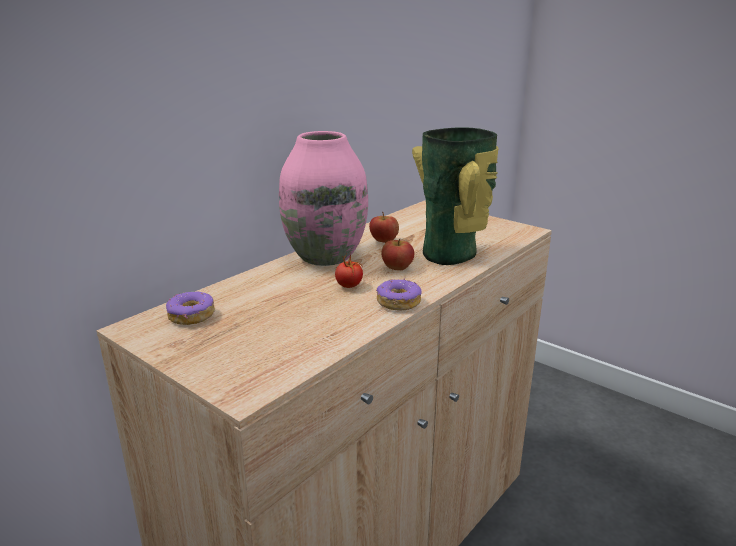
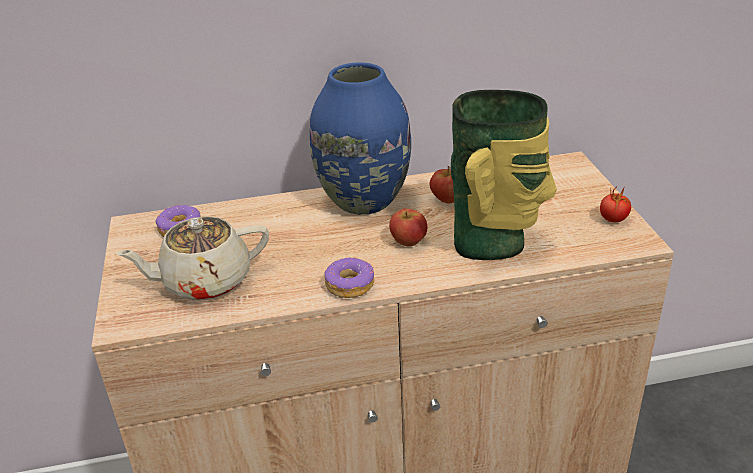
camera: 40 degrees right, 10 degrees up
pink vase [279,131,368,266] -> blue vase [310,62,411,215]
tomato [335,253,363,288] -> tomato moved to [600,186,631,223]
none -> beige teapot [116,216,269,301]

